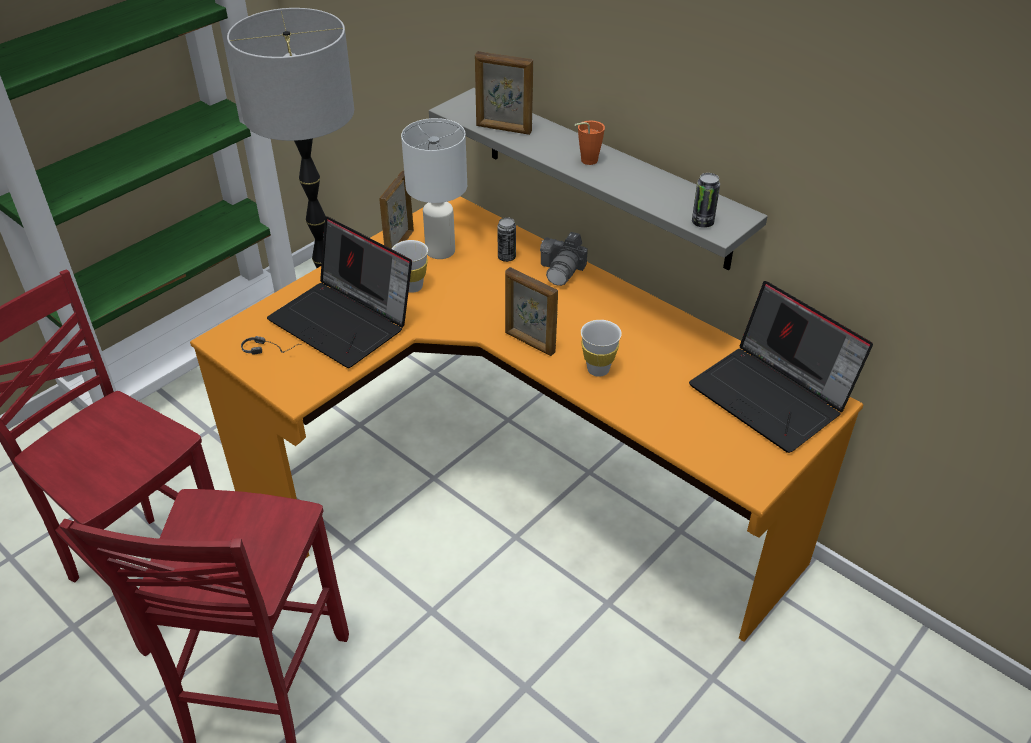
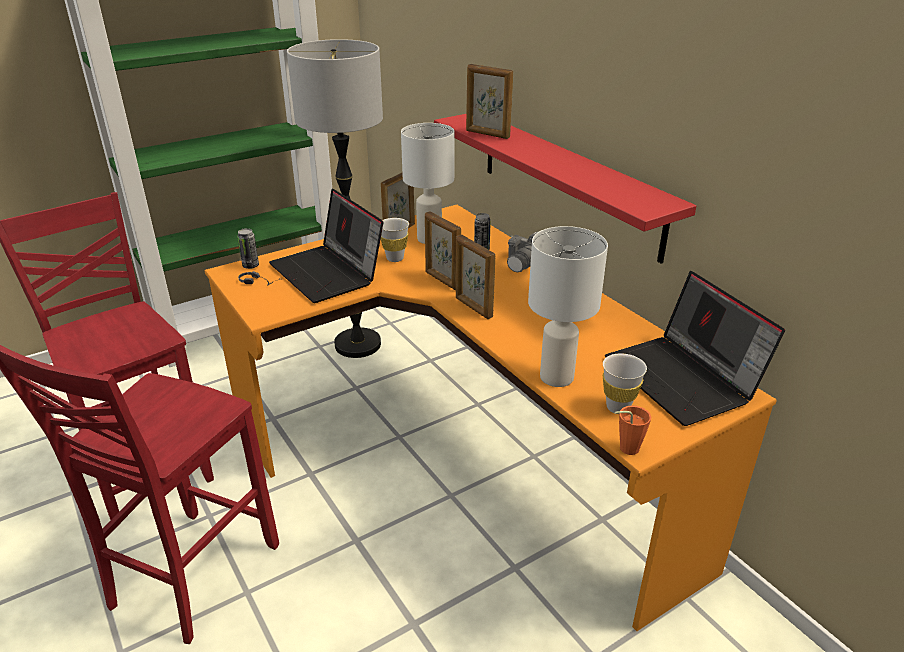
camera: 15 degrees right, 10 degrees down
grey shelf [429,88,768,270] -> red shelf [434,114,696,264]
orange cup [574,120,605,165] -> orange cup moved to [614,405,651,455]
white cup [581,320,622,377] -> white cup moved to [603,353,647,413]
can [692,173,720,228] -> can moved to [237,228,259,269]
none -> picture frame [425,211,461,290]
none -> white table lamp [528,226,608,387]

